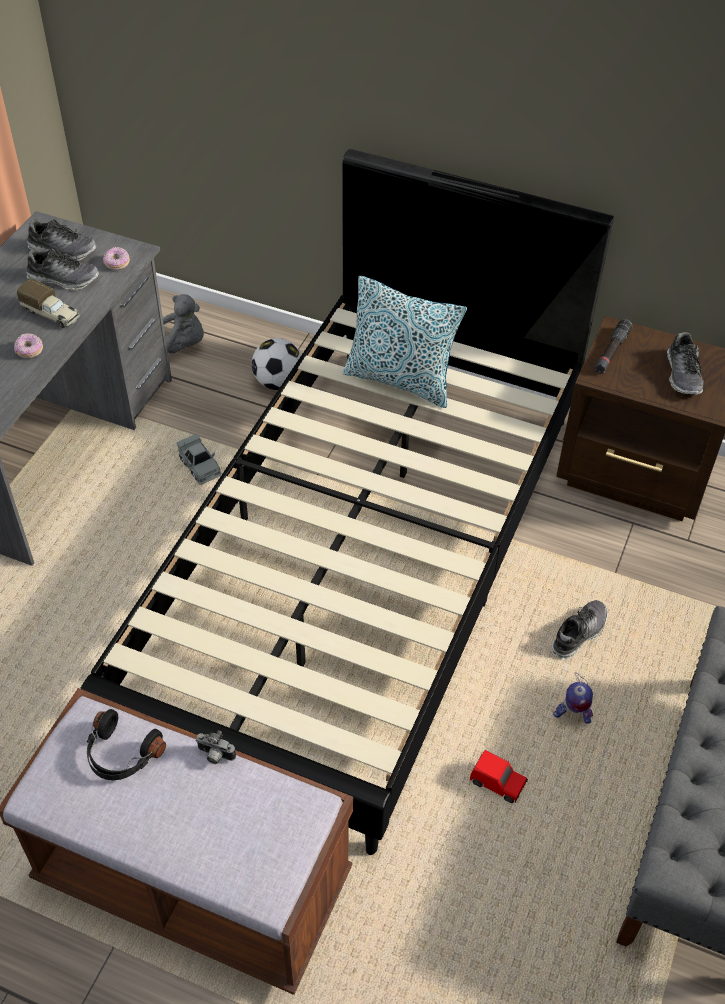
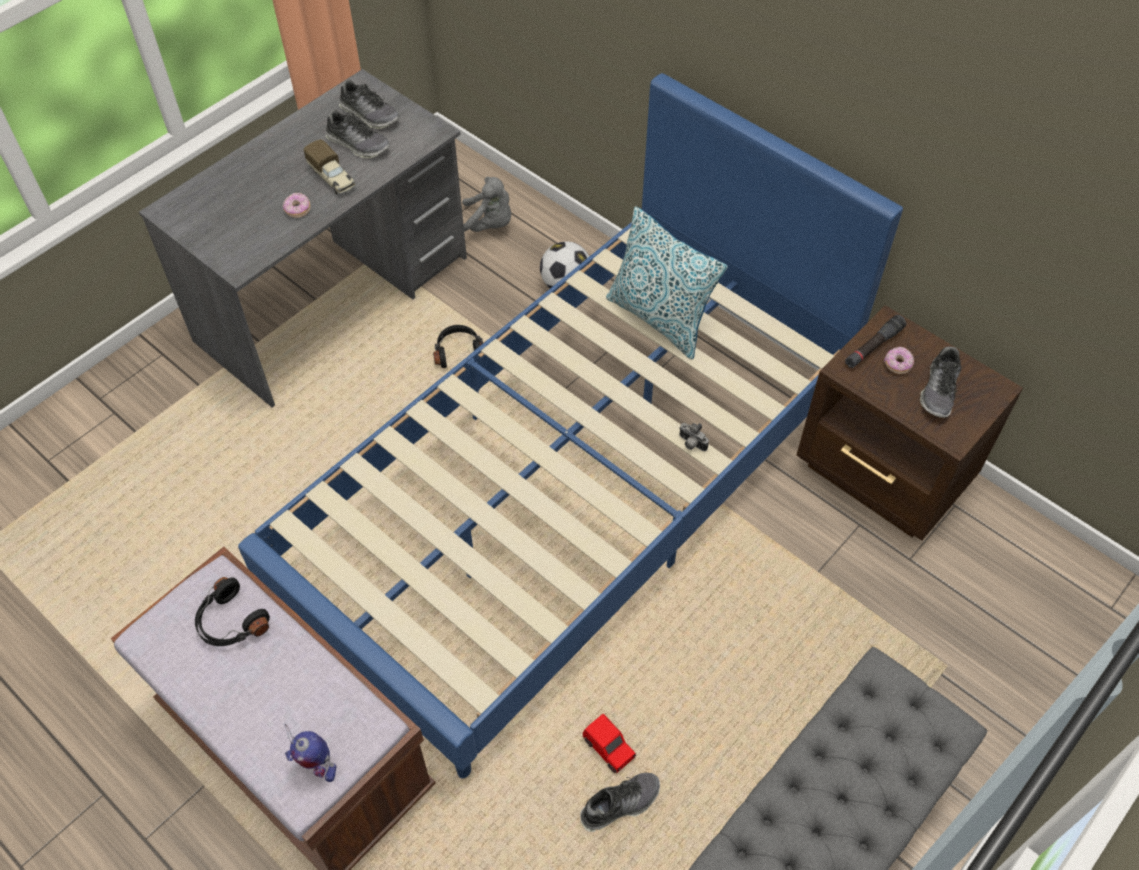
camera: 20 degrees right, 5 degrees up
black bed [80,149,614,855] -> blue bed [238,73,903,779]
donut [103,247,130,270] -> donut moved to [884,347,914,374]
grey toy car [177,434,222,485] -> black headphones [433,325,483,368]
camera [196,730,236,764] -> camera moved to [679,423,709,451]
shoe [552,600,608,660] -> shoe moved to [580,773,660,832]
toy robot [553,672,593,724] -> toy robot moved to [285,724,336,782]

